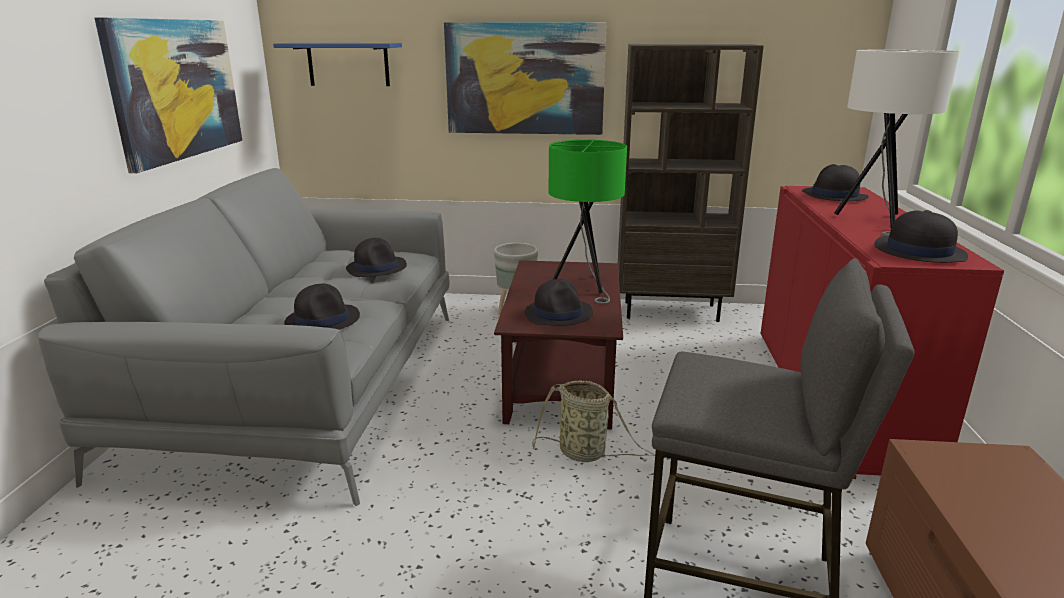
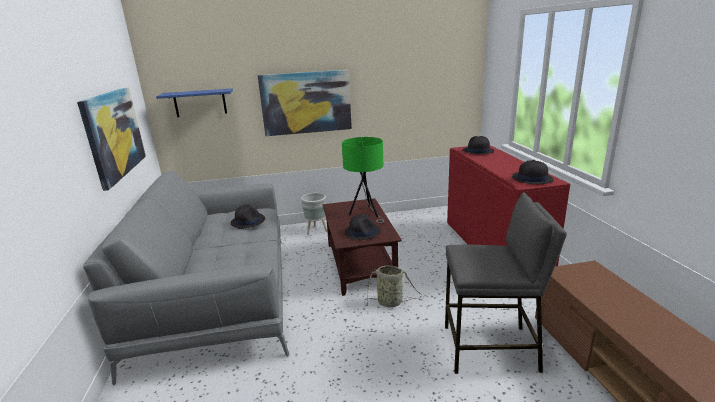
camera: 15 degrees left, 0 degrees up
black hat [284,284,360,330] -> none
brown bookcase [618,44,764,322] -> none
white table lamp [834,50,960,236] -> none

